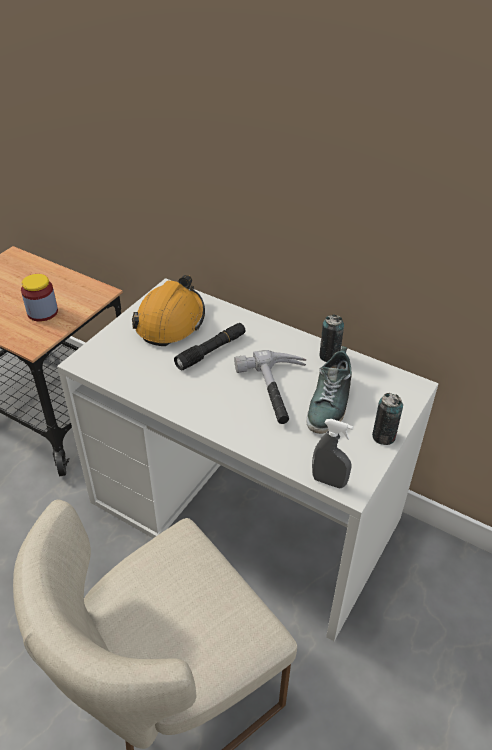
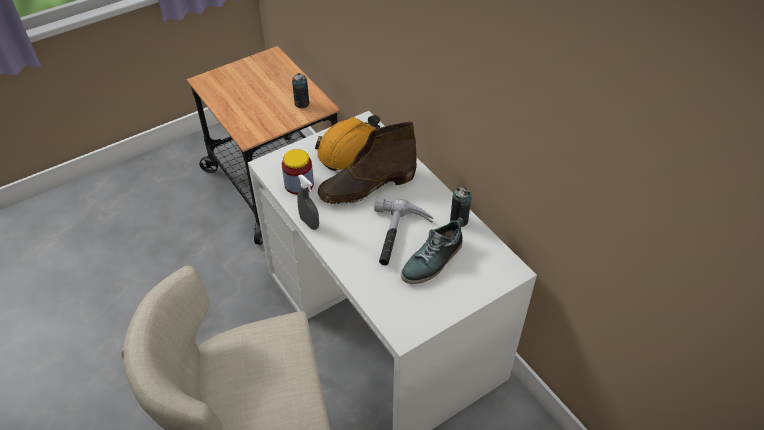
camera: 25 degrees right, 5 degrees up
jar [21,274,58,321] -> jar moved to [282,149,314,195]
black flashlight [174,323,246,370] -> brown boot [318,122,417,204]
grey spray bottle [312,419,353,488] -> grey spray bottle moved to [297,174,319,230]
can [372,393,403,445] -> can moved to [292,73,309,108]

